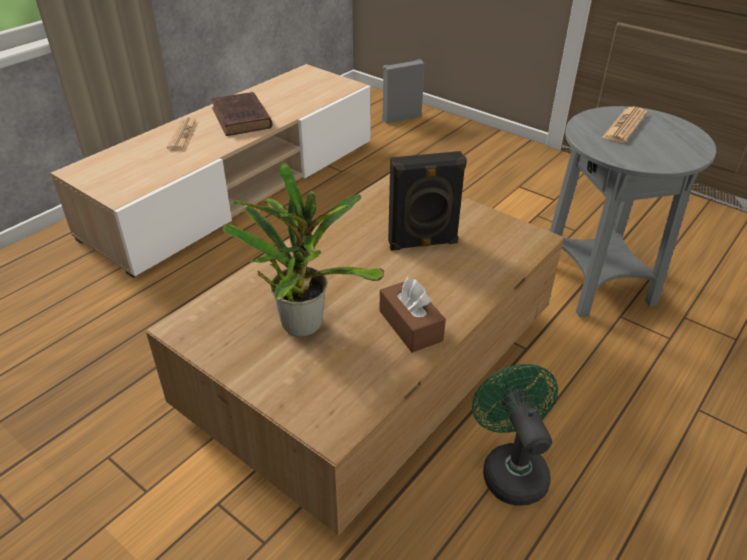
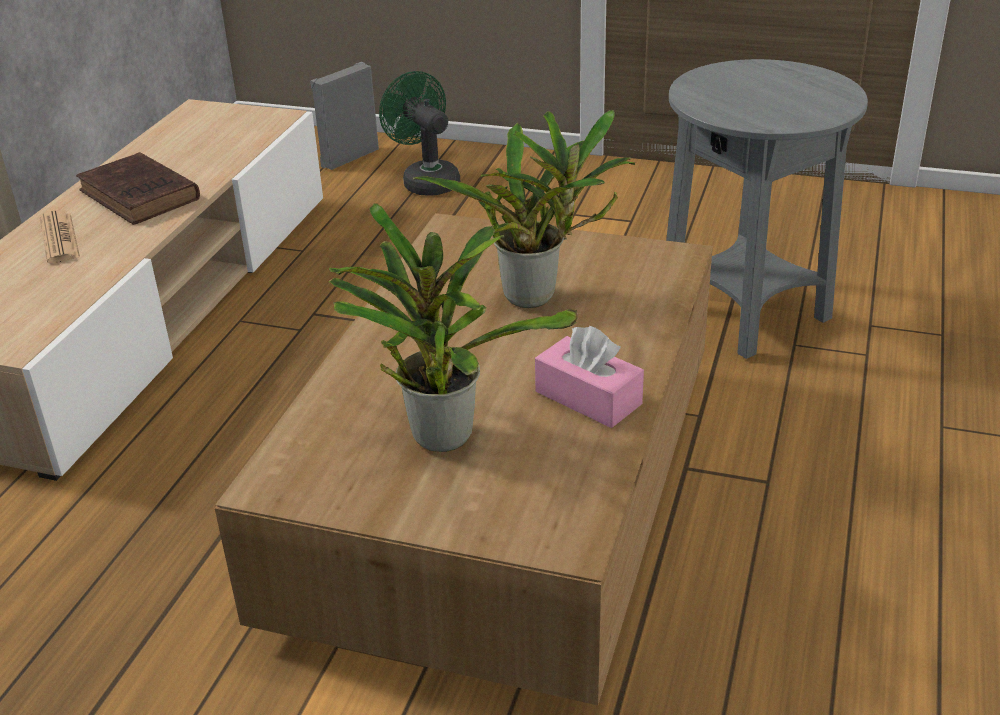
camera: 20 degrees left, 5 degrees down
brown tissue box [379,277,446,353] -> pink tissue box [535,326,644,428]
black speaker [388,151,467,251] -> potted plant [413,110,635,308]
green fan [472,364,558,506] -> green fan moved to [379,71,460,196]
newspaper [602,107,648,143] -> none

